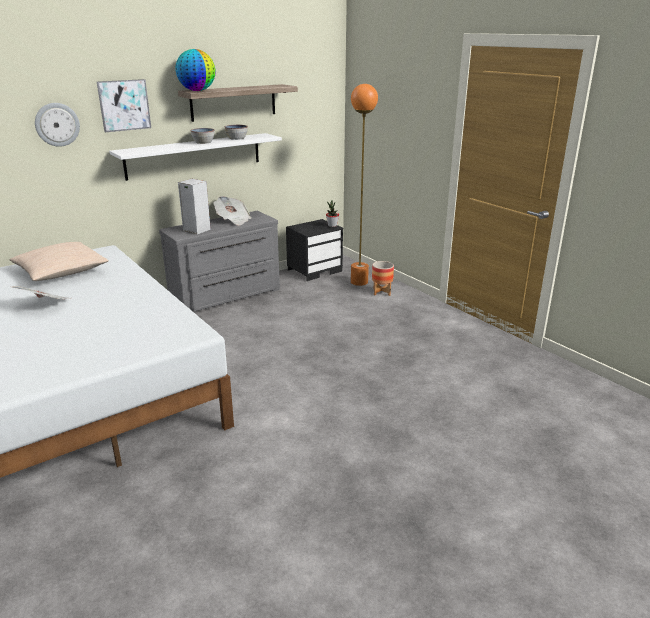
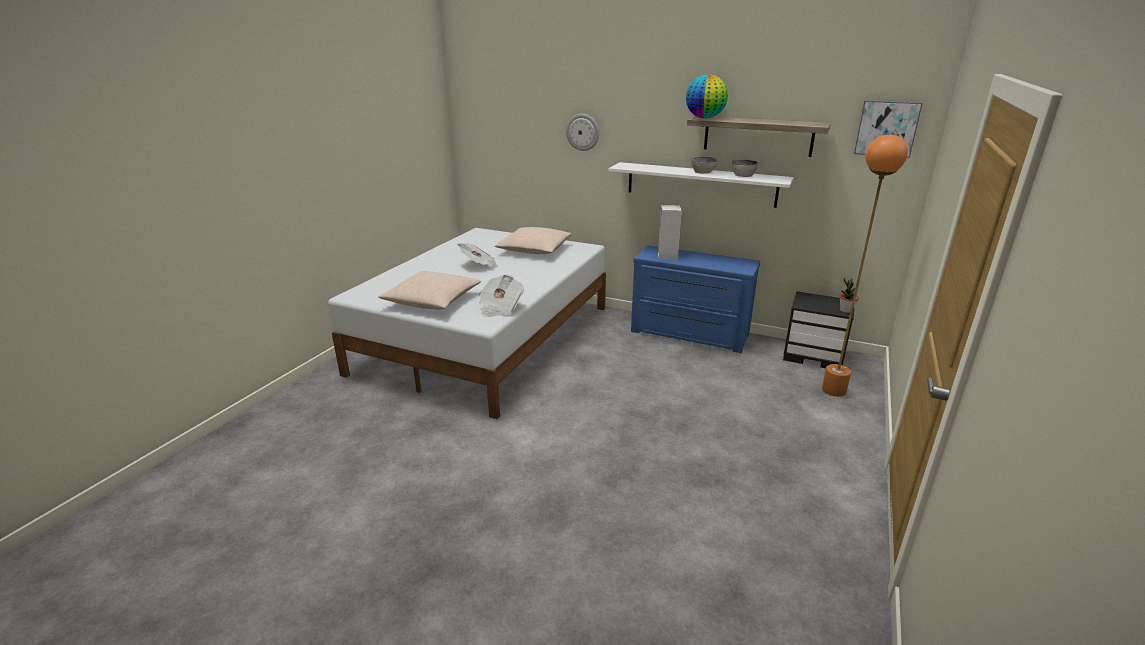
camera: 60 degrees right, 0 degrees up
picture [97,79,151,132] -> picture moved to [854,101,923,158]
grey dresser [159,211,280,311] -> blue dresser [631,245,760,353]
newspaper [213,196,252,226] -> newspaper moved to [479,275,524,317]
planter [372,261,394,296] -> none
none -> beige pillow [378,271,482,310]

